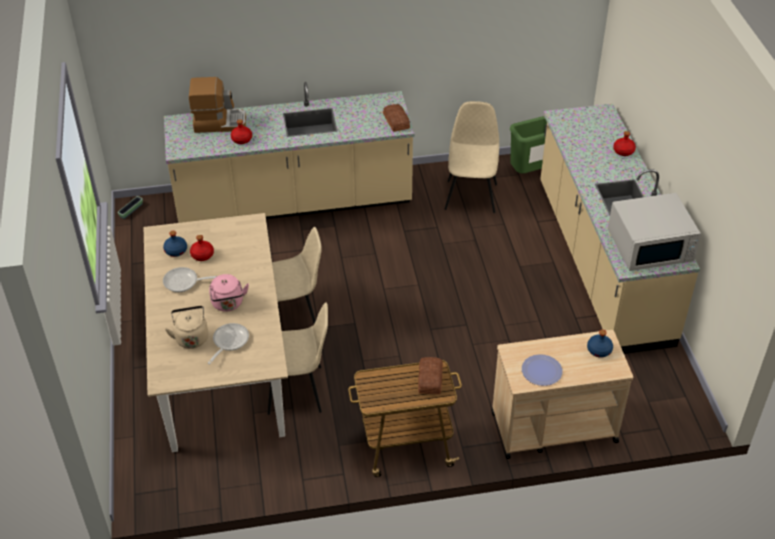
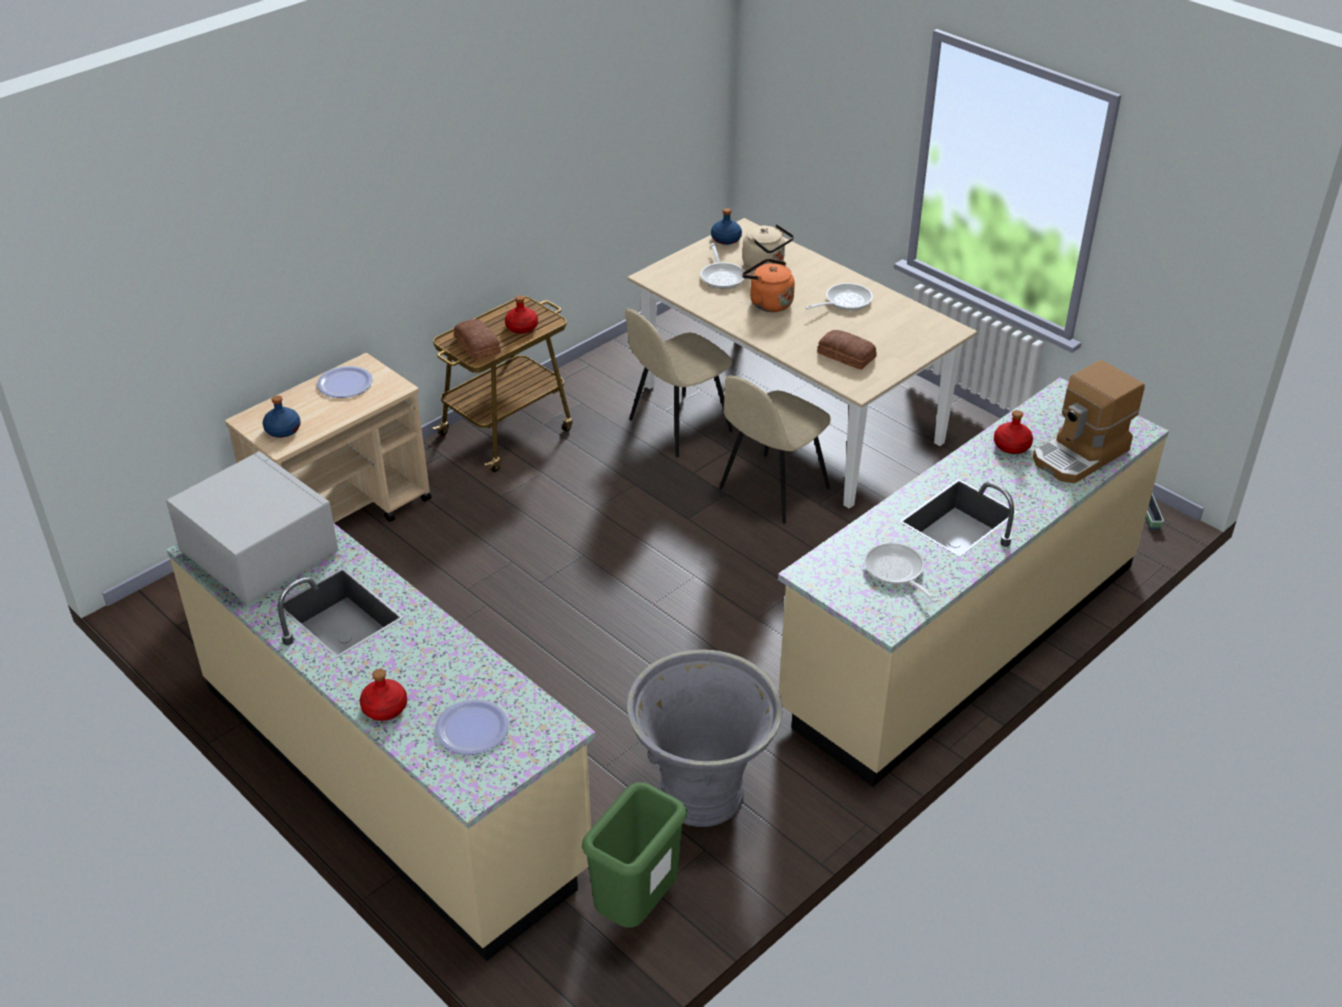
camera: 145 degrees right, 5 degrees down
blue bottle [163,231,187,257] -> blue bottle moved to [711,208,742,245]
red bottle [190,235,214,261] -> red bottle moved to [505,295,538,334]
pink kettle [209,274,249,312] -> orange kettle [742,258,795,312]
bread [383,104,410,132] -> bread moved to [817,330,876,370]
beige chair [445,101,499,213] -> grey planter [627,649,783,827]
white microwave [608,193,701,271] -> white microwave turned 90 degrees clockwise [166,451,338,605]
none -> plate [435,699,510,755]
none -> frying pan [864,543,938,603]

